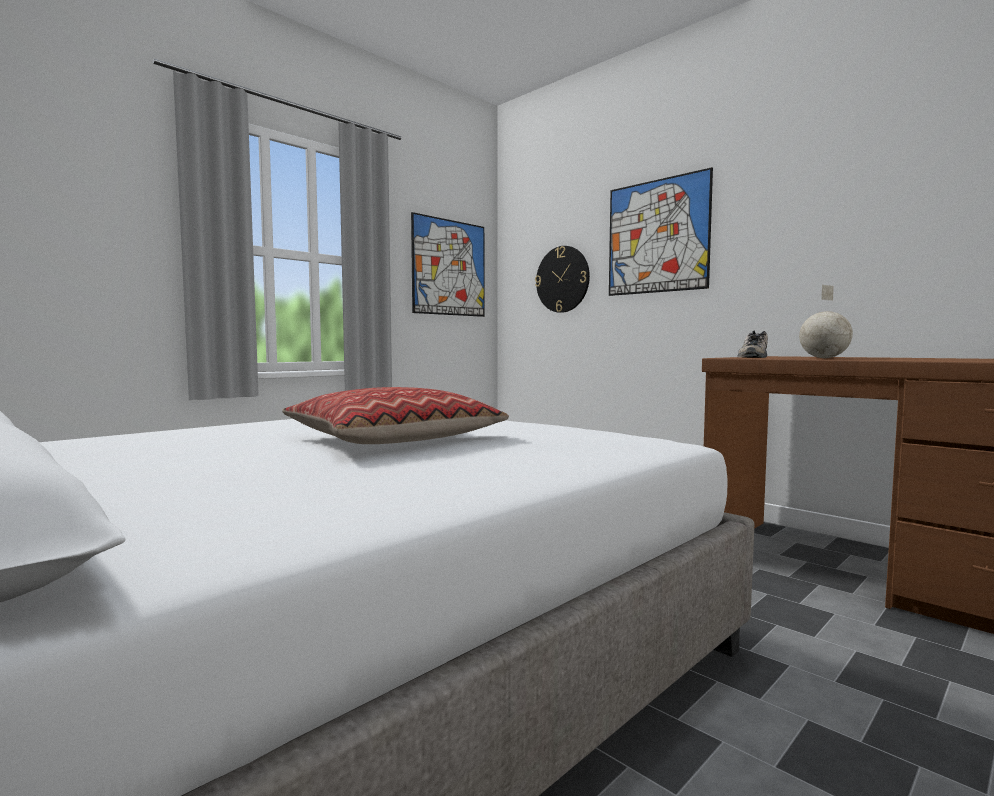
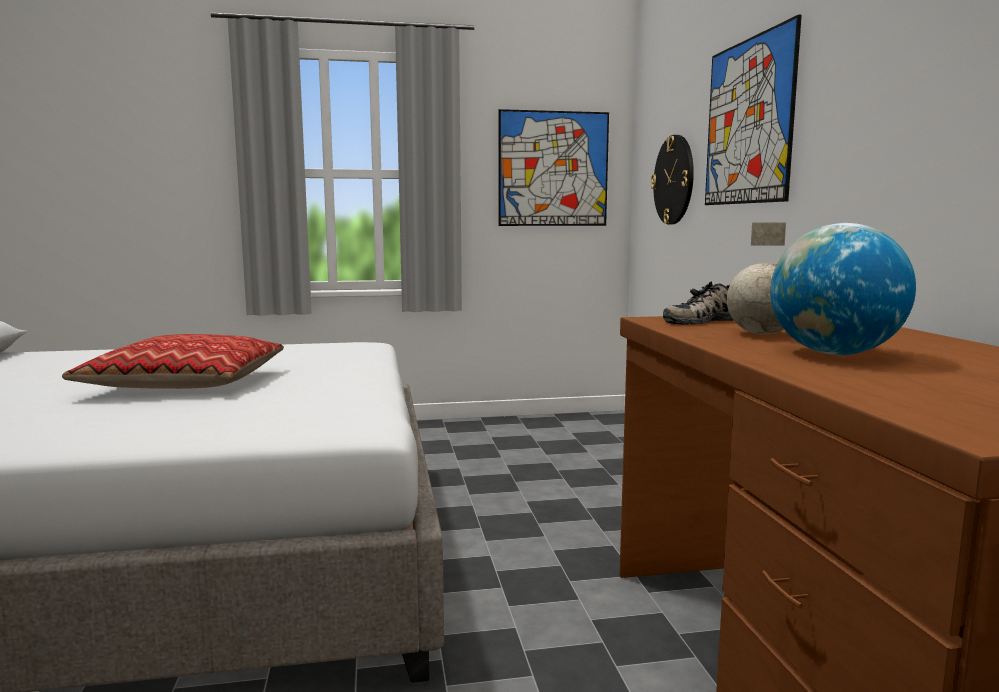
camera: 35 degrees right, 5 degrees up
none -> globe [770,223,916,355]

